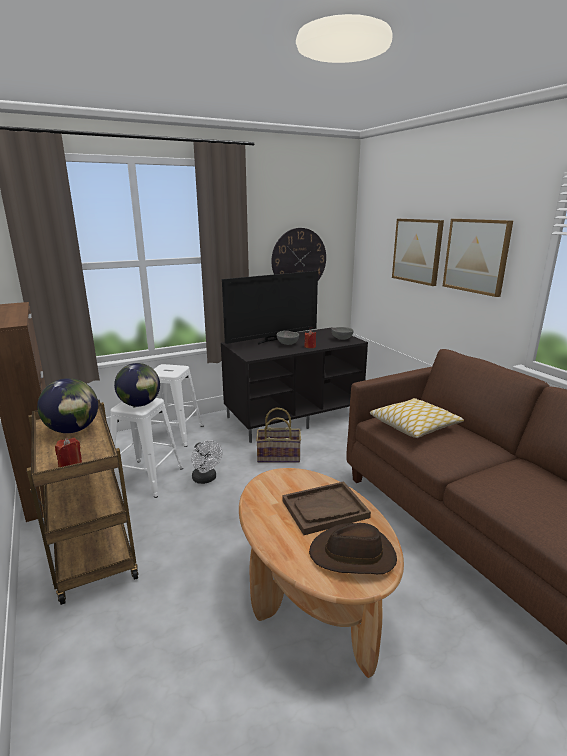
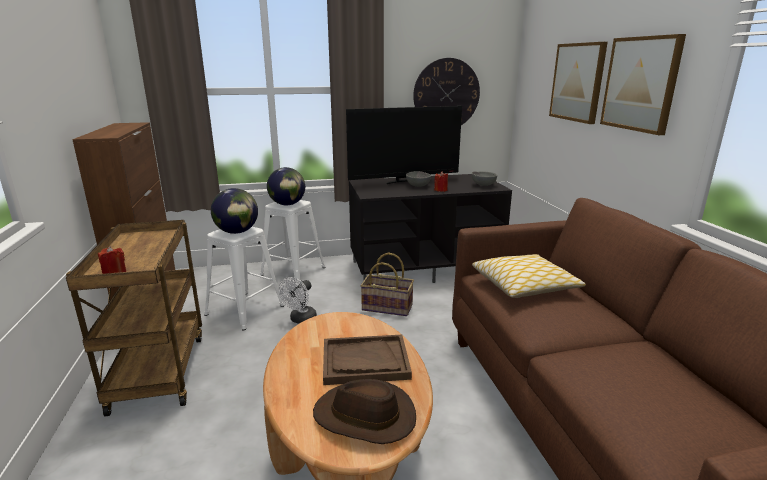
camera: 15 degrees right, 0 degrees up
globe [37,378,98,433] -> globe moved to [267,167,305,205]
white fan [191,440,223,484] -> white fan turned 45 degrees clockwise [279,277,317,324]

